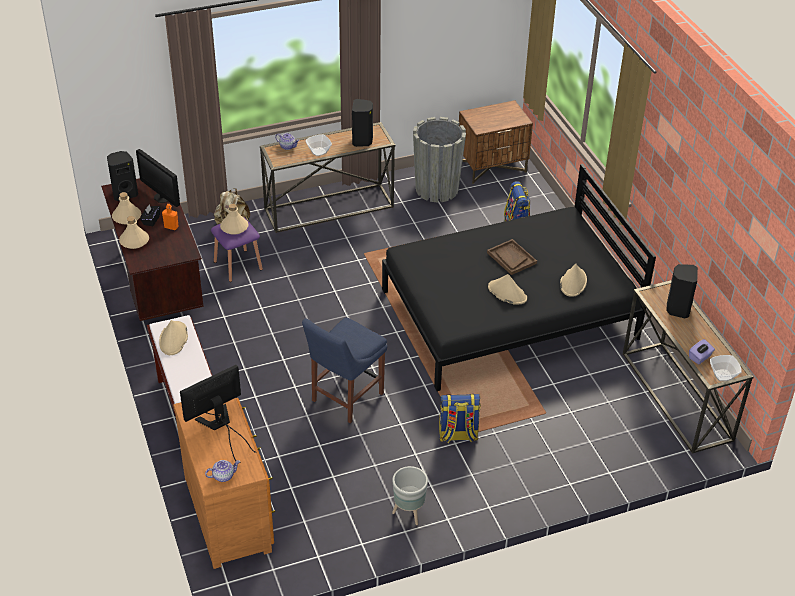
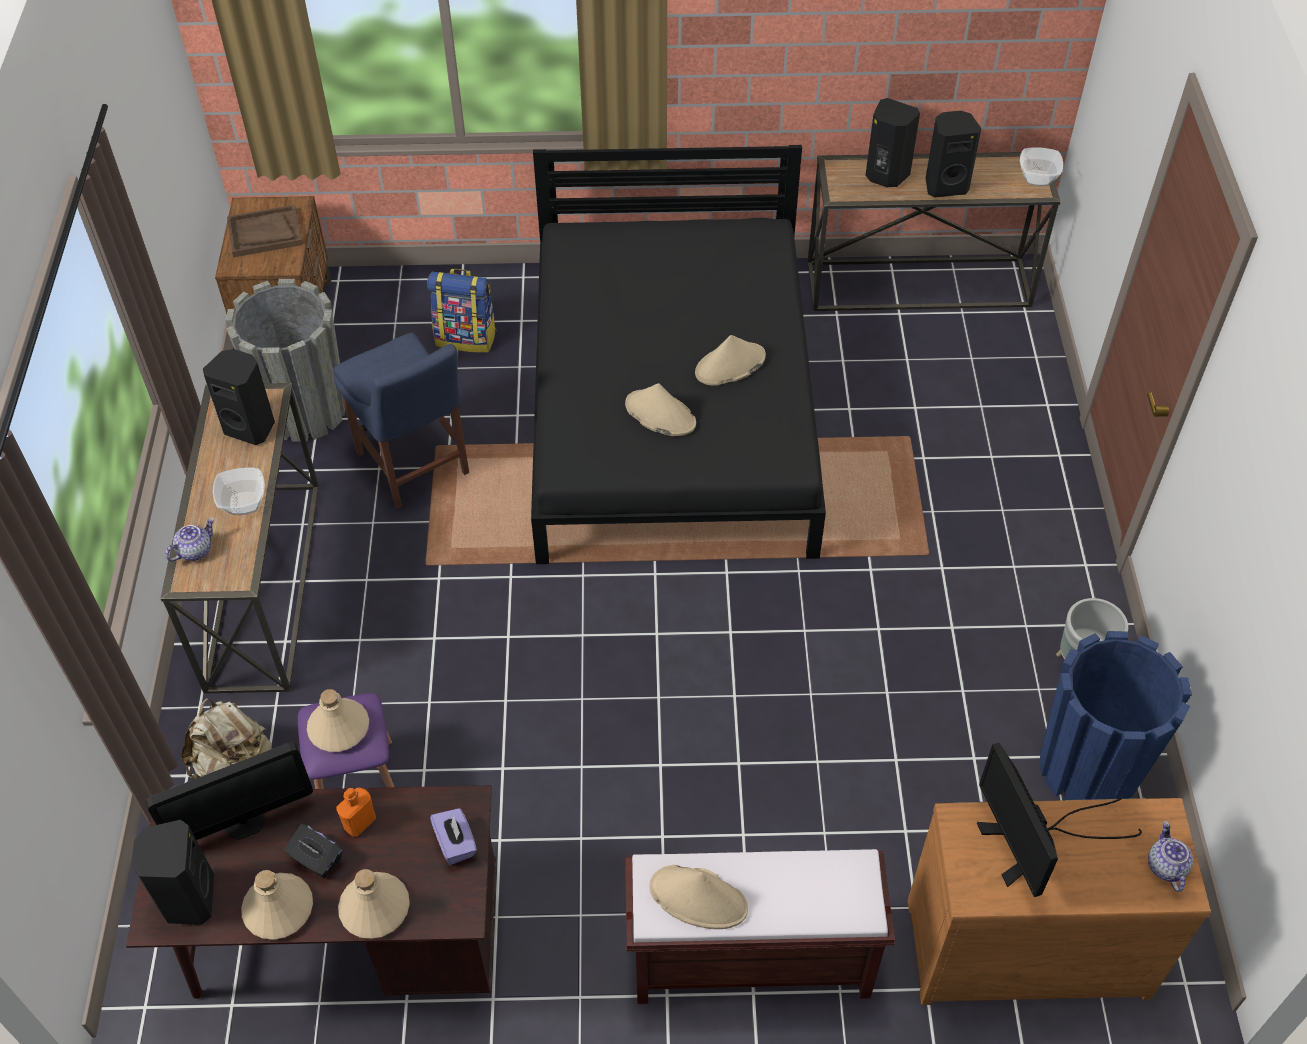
camera: 70 degrees left, 10 degrees up
blue chair [302,317,387,423] -> blue chair moved to [334,333,469,509]
backpack [439,394,481,443] -> none
brown tray [487,239,537,275] -> brown tray moved to [227,205,303,257]
beige hat [560,264,587,297] -> beige hat moved to [625,383,696,436]
purple tissue box [689,339,715,364] -> purple tissue box moved to [430,808,477,865]
none -> black speaker [926,111,981,198]
none -> blue planter [1039,631,1192,800]

